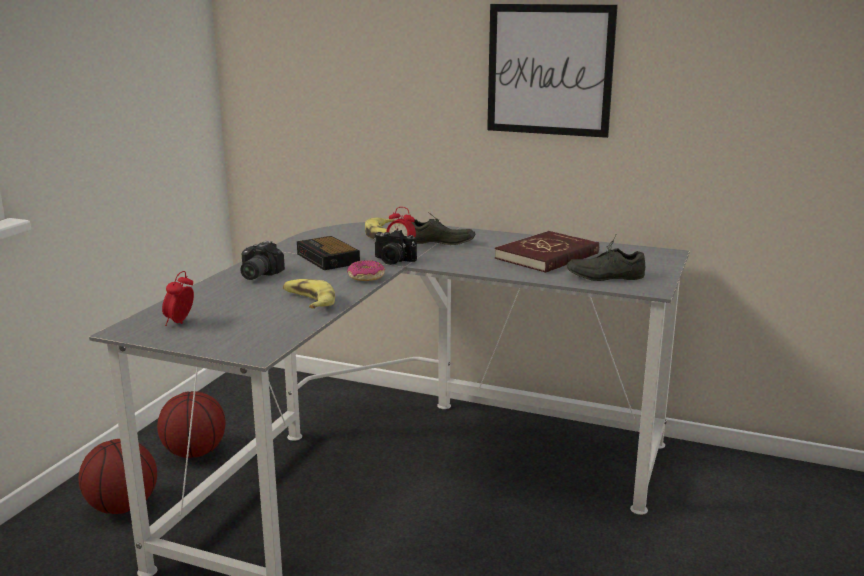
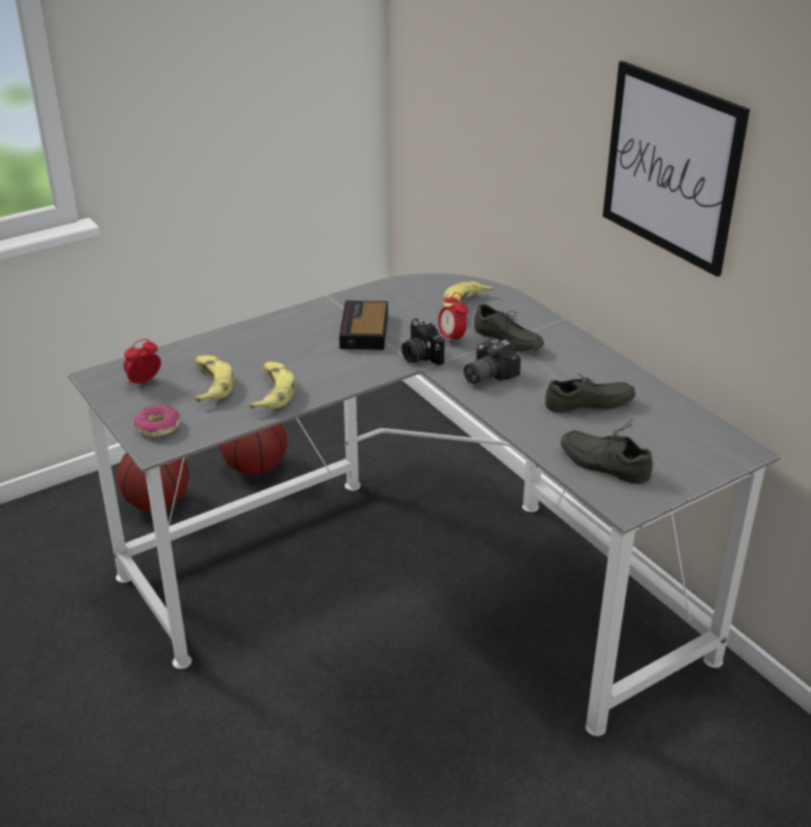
camera: 35 degrees right, 15 degrees up
camera [240,241,285,280] -> camera moved to [464,339,521,384]
donut [347,260,385,281] -> donut moved to [134,405,180,437]
red book [495,231,599,273] -> grey shoe [545,373,636,413]
none -> banana [194,355,233,402]

